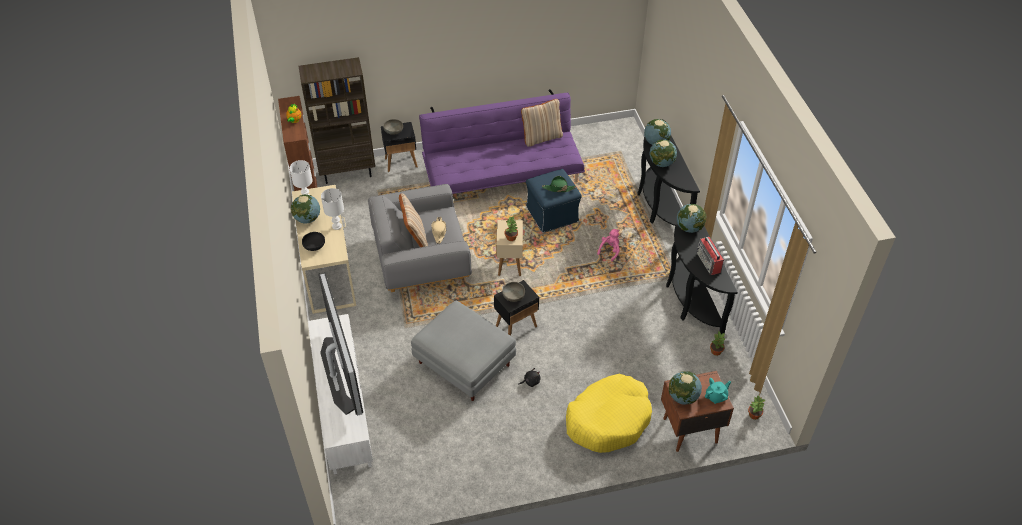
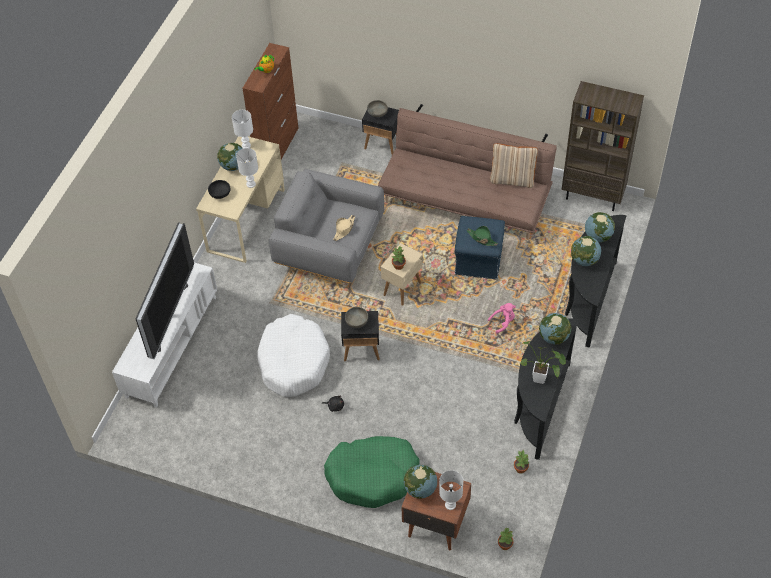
camera: 35 degrees right, 5 degrees up
brown bookcase [299,57,375,184] -> brown bookcase moved to [562,81,644,211]
beige pillow [399,193,428,247] -> none
grey ottoman [411,301,516,401] -> white dog bed [257,314,330,397]
purple sofa [419,89,585,194] -> brown sofa [378,104,557,239]
yellow dog bed [566,374,652,453] -> green dog bed [324,436,420,508]
radio [697,237,724,275] -> potted plant [521,341,566,384]
turquoise teapot [705,378,731,404] -> white table lamp [439,470,463,510]

